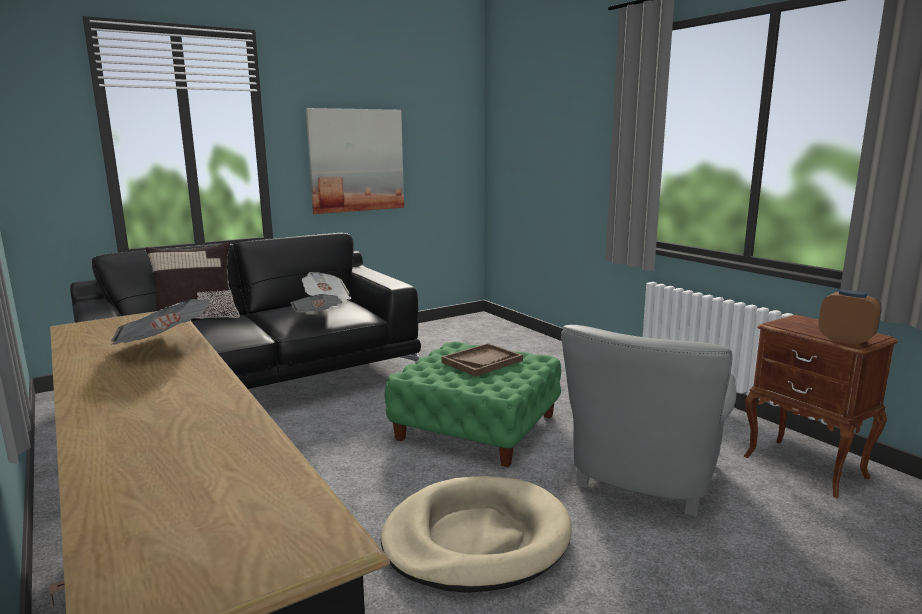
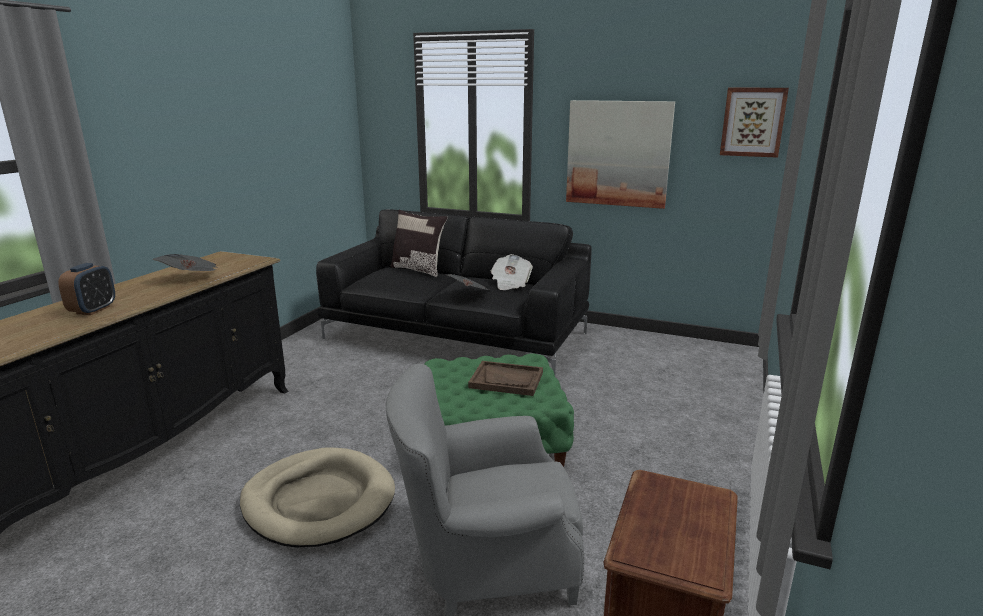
camera: 55 degrees right, 5 degrees up
alarm clock [818,290,882,345] -> alarm clock moved to [58,263,115,315]
none -> picture [720,88,789,158]

